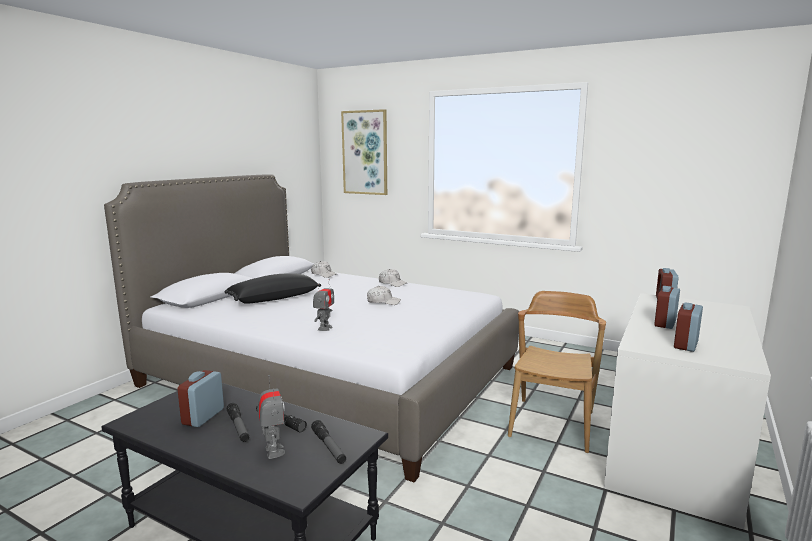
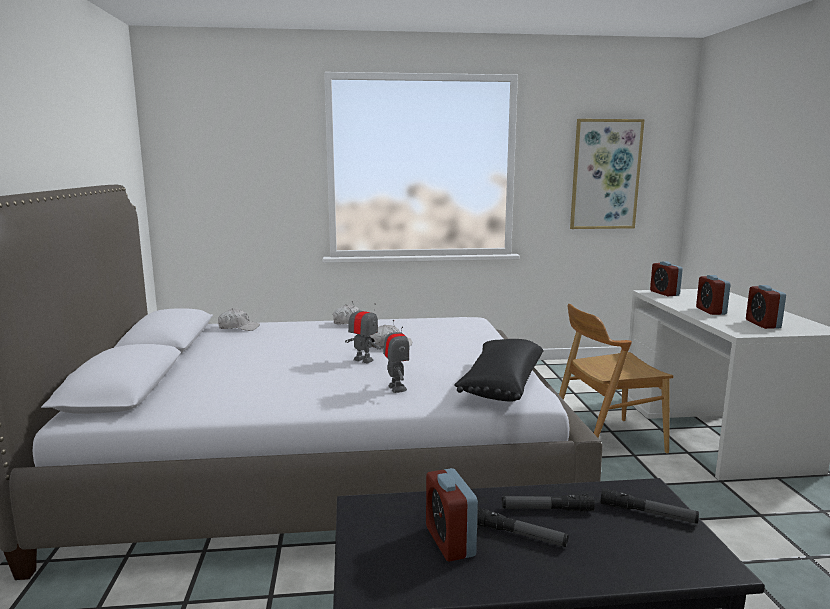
camera: 35 degrees left, 0 degrees up
black pillow [225,273,321,304] -> black pillow moved to [454,339,544,402]
toy robot [258,375,285,459] -> toy robot moved to [345,301,381,363]
picture [341,109,387,195] -> picture moved to [570,119,645,229]
brown chair [508,291,606,453] -> brown chair turned 90 degrees counterclockwise [559,304,673,454]

